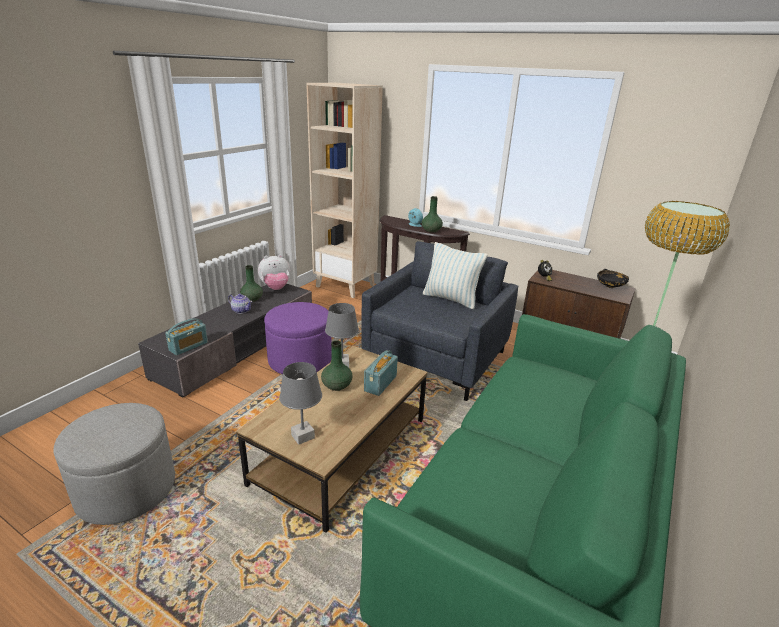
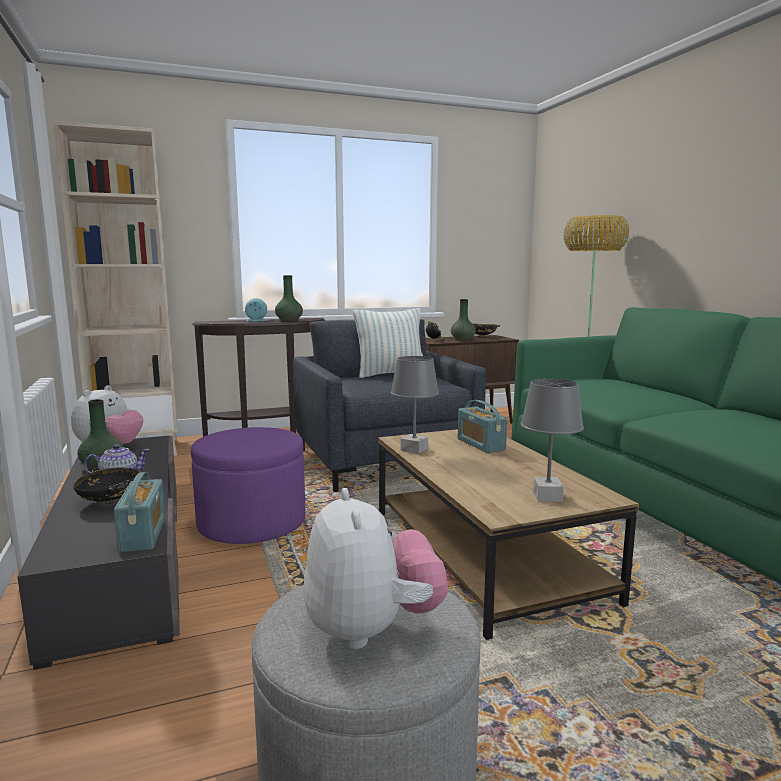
camera: 50 degrees left, 15 degrees down
green vase [321,340,352,391] -> green vase moved to [451,299,476,341]
none -> black bowl [73,468,140,504]
none -> plush toy [303,488,448,650]

